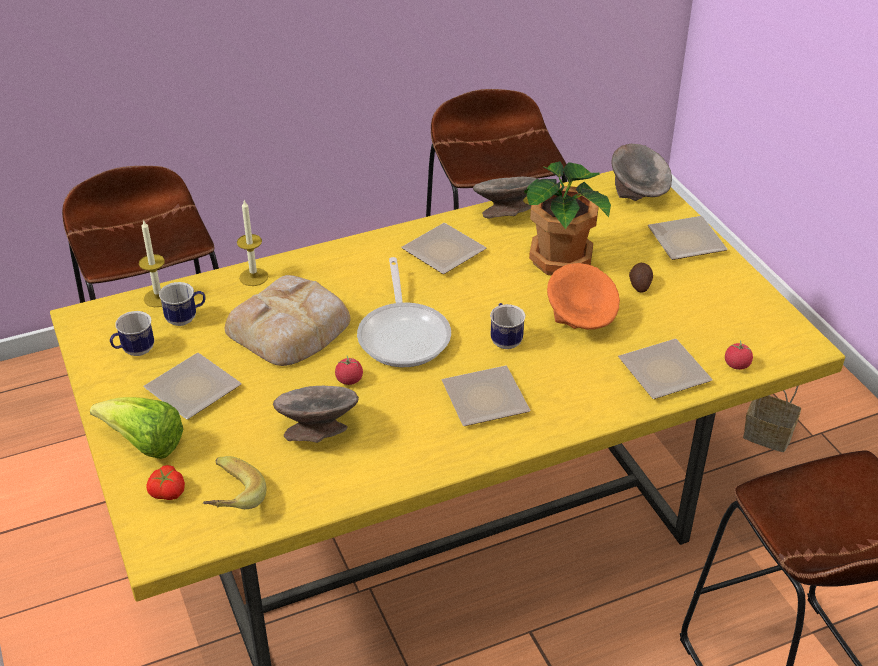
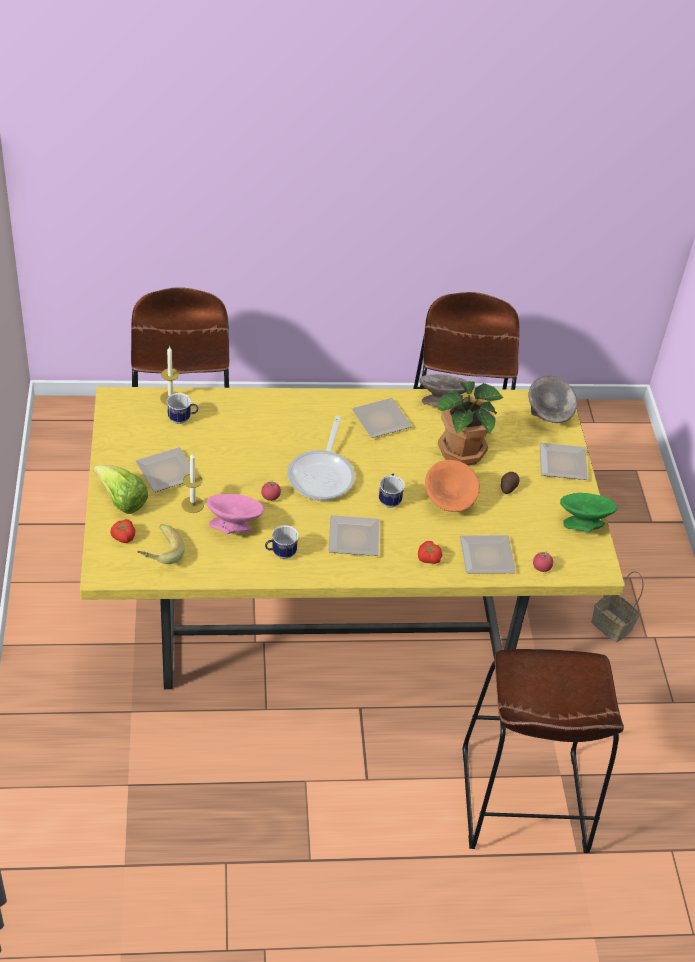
camera: 15 degrees right, 5 degrees up
mug [110,311,154,356] -> mug moved to [265,525,299,559]
bread [225,275,350,366] -> none
candle [237,200,268,286] -> candle moved to [181,453,204,513]
grey bowl [273,386,359,443] -> pink bowl [207,494,264,534]
none -> tomato [418,541,442,564]
none -> green bowl [560,493,618,532]

